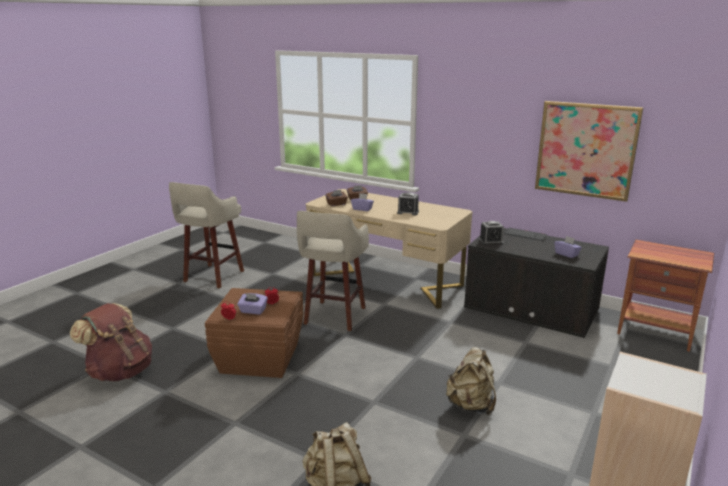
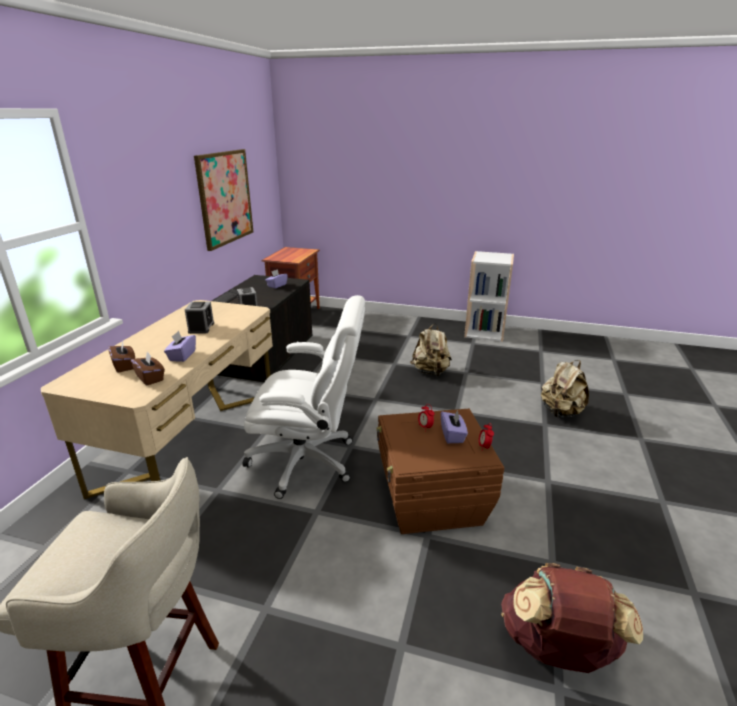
camera: 105 degrees left, 5 degrees up
beige stool [297,211,369,331] -> white office chair [243,295,365,499]

